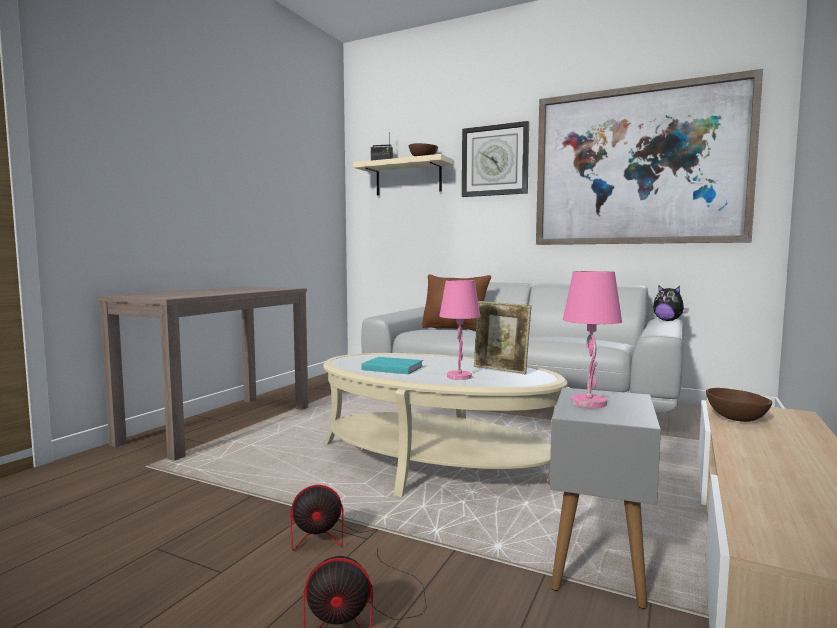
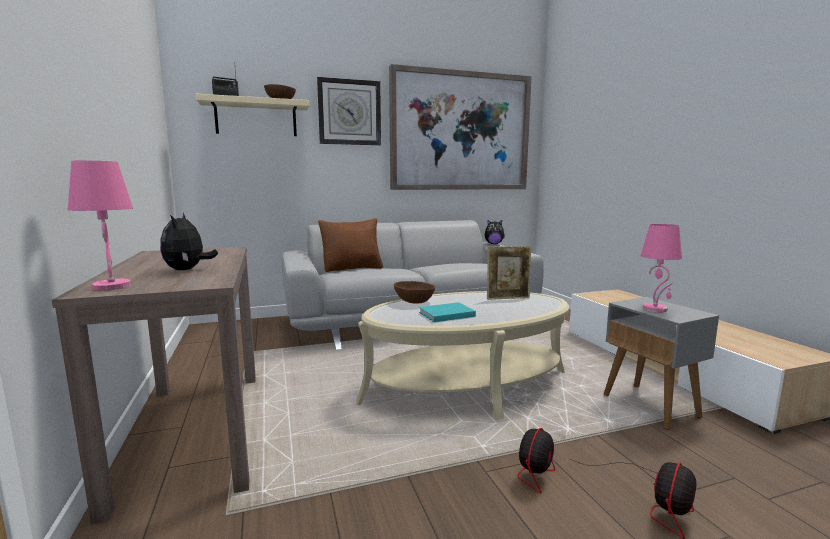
camera: 45 degrees left, 5 degrees up
pink table lamp [439,280,481,380] -> pink table lamp moved to [68,160,133,291]
brown bowl [706,388,772,422] -> brown bowl moved to [394,281,435,304]
none -> plush toy [160,213,218,270]

